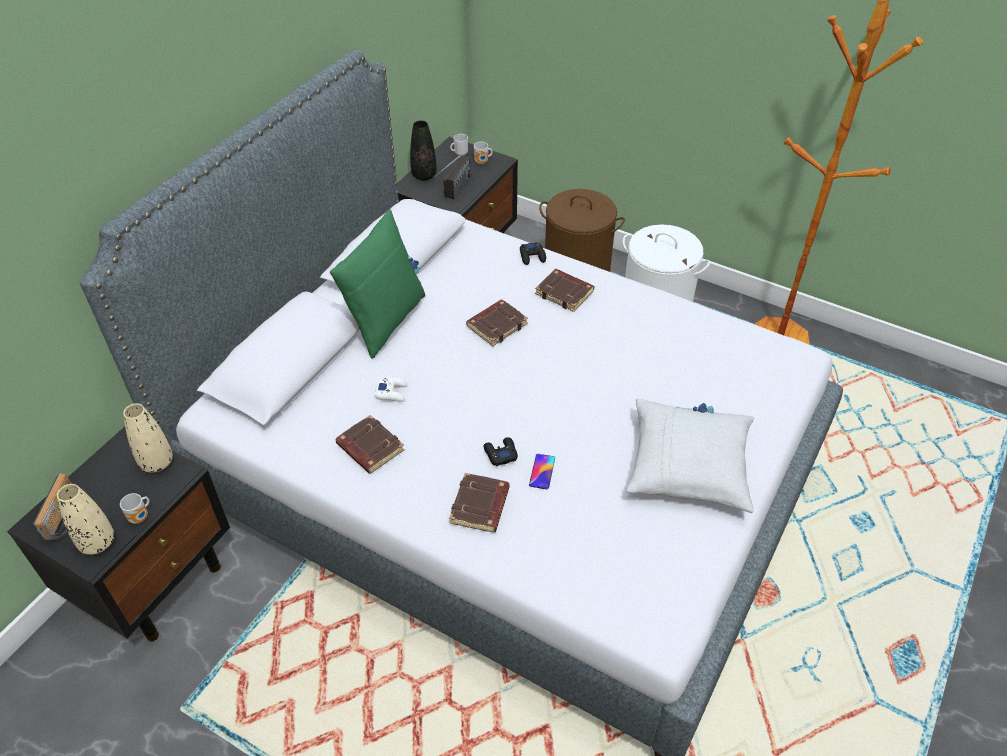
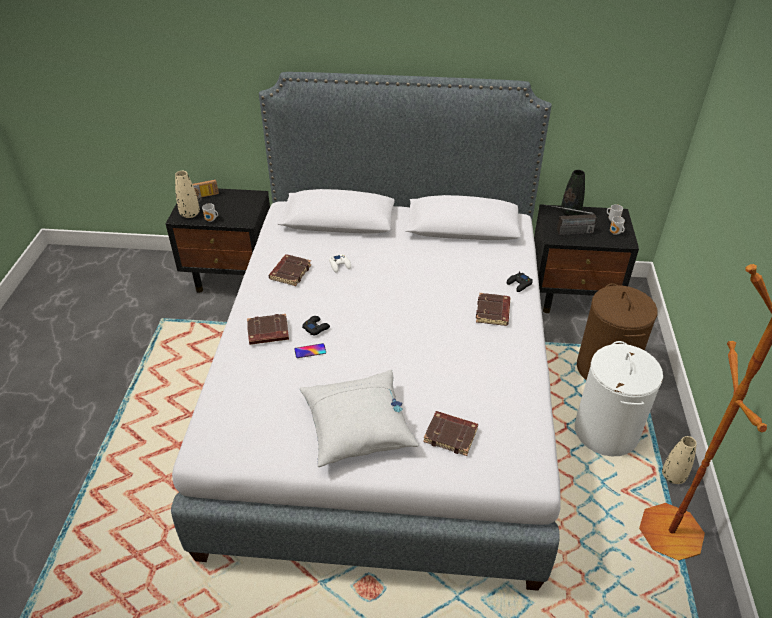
camera: 65 degrees right, 5 degrees down
beige vase [123,403,173,473] -> beige vase moved to [662,436,697,484]
green pillow [330,209,425,358] -> none
brown book [466,299,528,347] -> brown book moved to [423,411,478,456]

